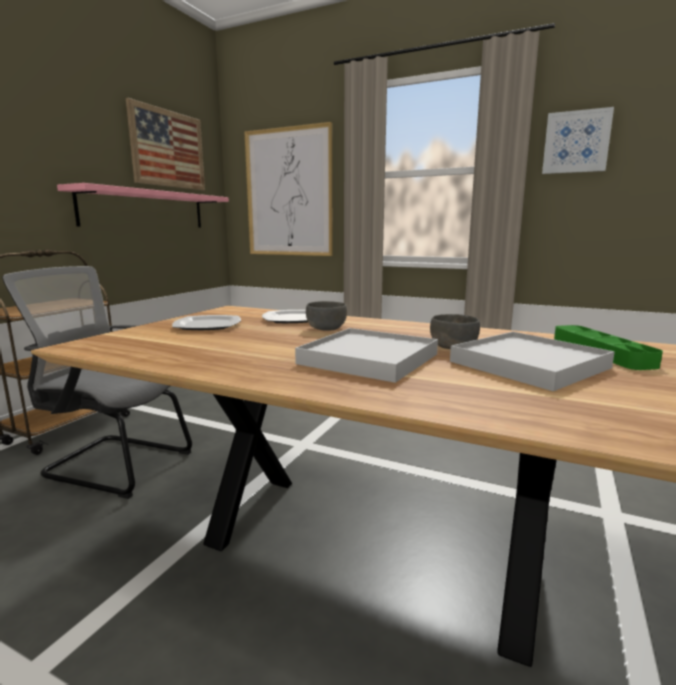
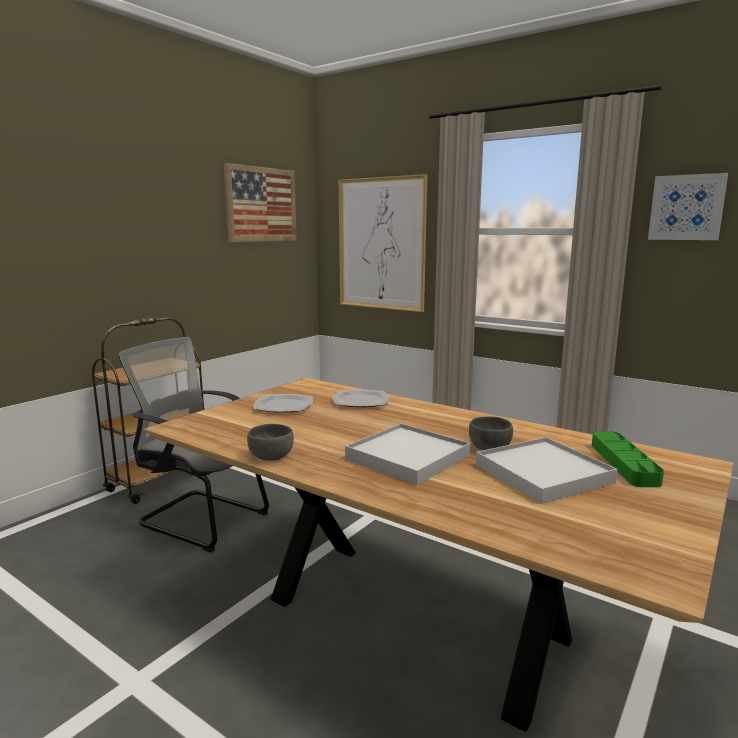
camera: 10 degrees right, 0 degrees up
pink shelf [57,183,229,228] -> none
grey bowl [306,301,347,330] -> grey bowl moved to [247,424,294,461]

